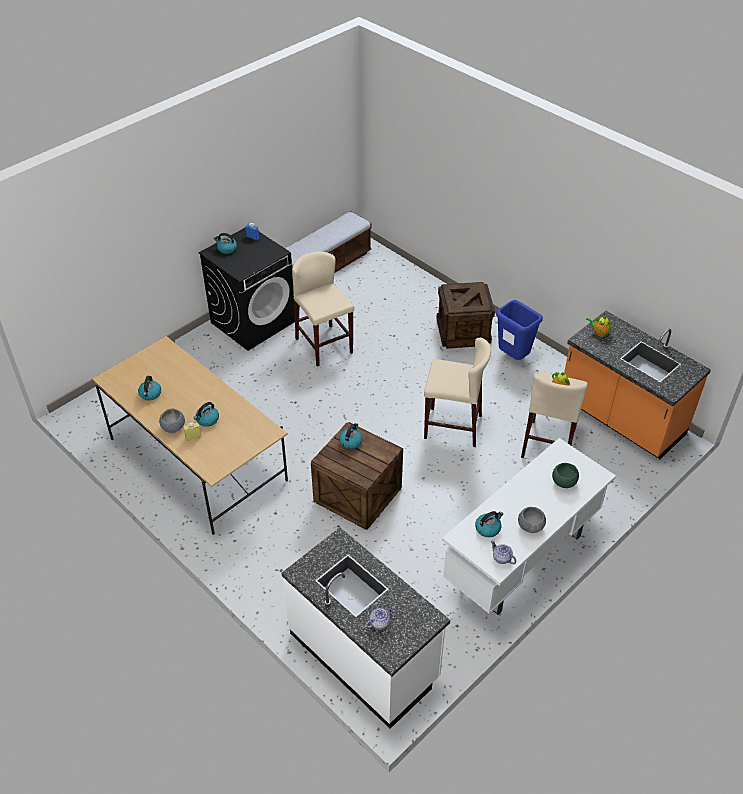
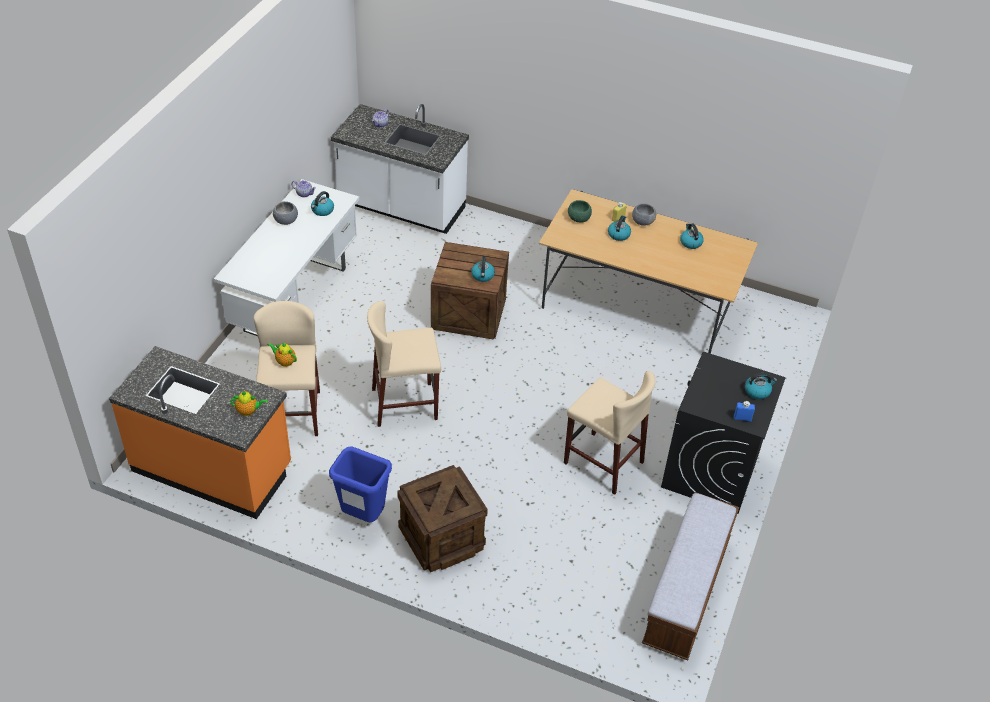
camera: 155 degrees right, 0 degrees up
green bowl [552,463,579,488] -> green bowl moved to [568,200,592,223]

